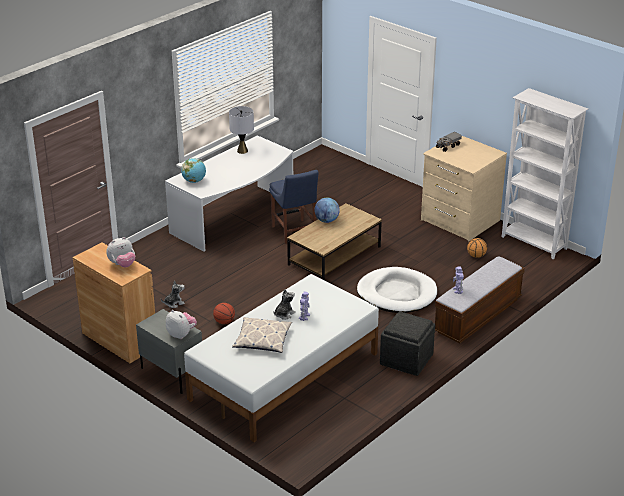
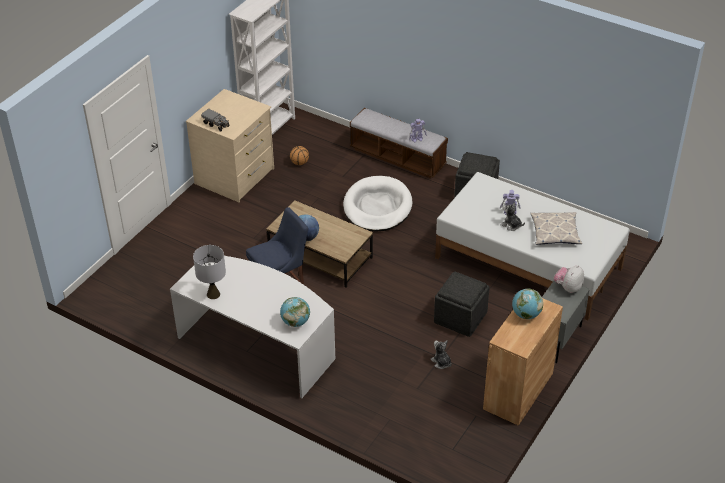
camera: 100 degrees left, 10 degrees up
plush toy [106,237,135,267] -> globe [512,288,543,319]
basketball [213,303,235,324] -> grey ottoman [434,272,489,337]

